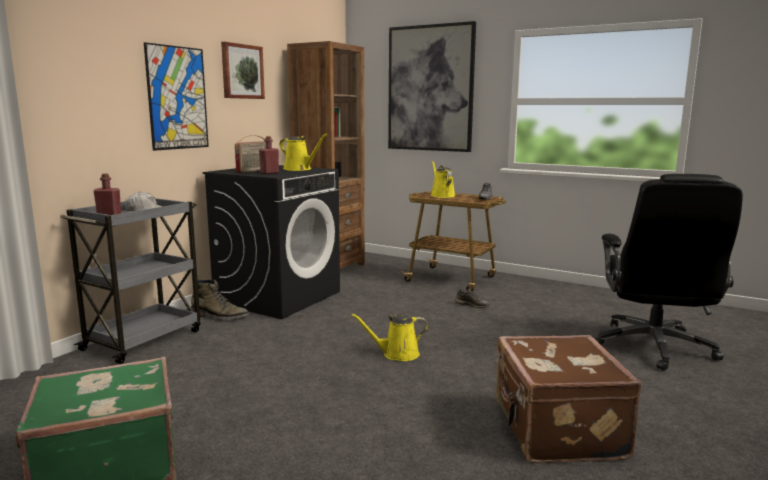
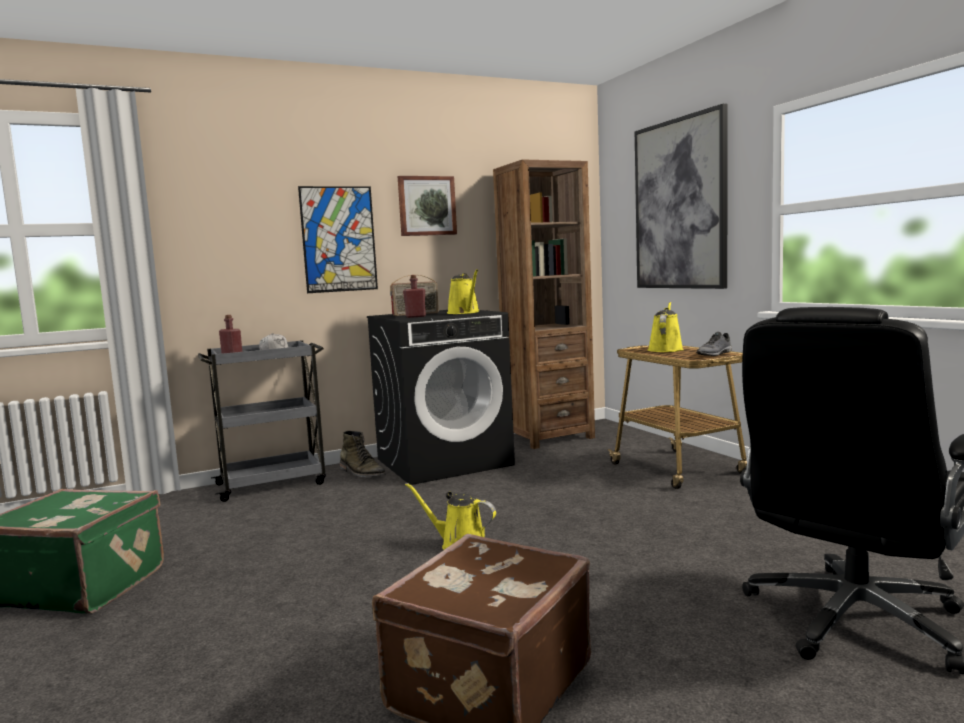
camera: 35 degrees right, 5 degrees down
grey shoe [455,289,490,308] -> none

